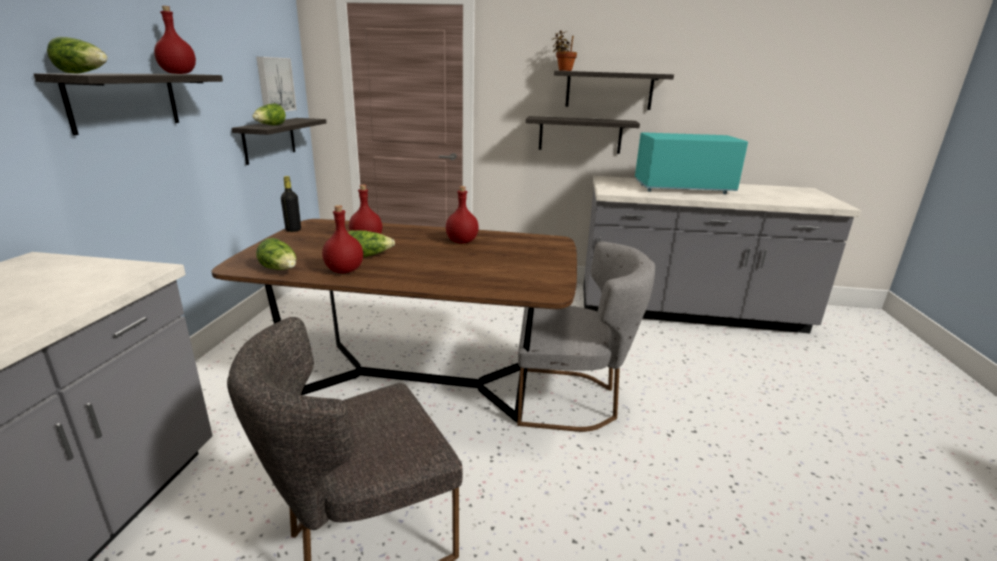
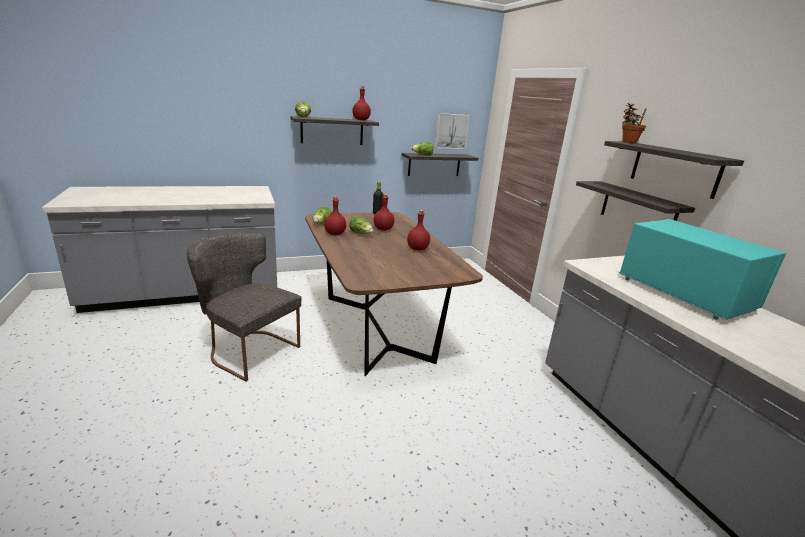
camera: 60 degrees right, 0 degrees up
grey chair [517,241,655,432] -> none

